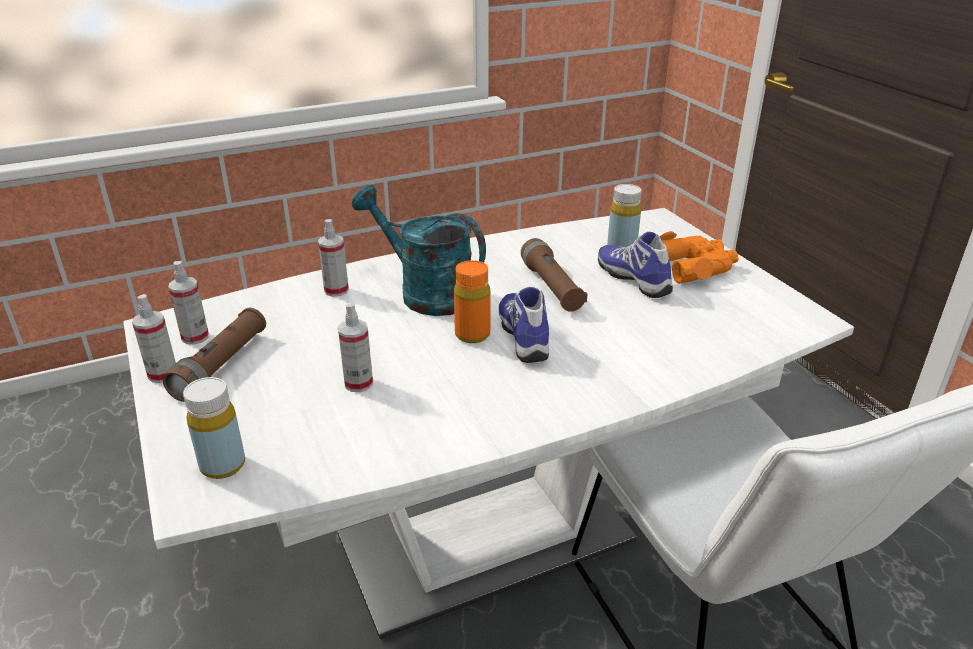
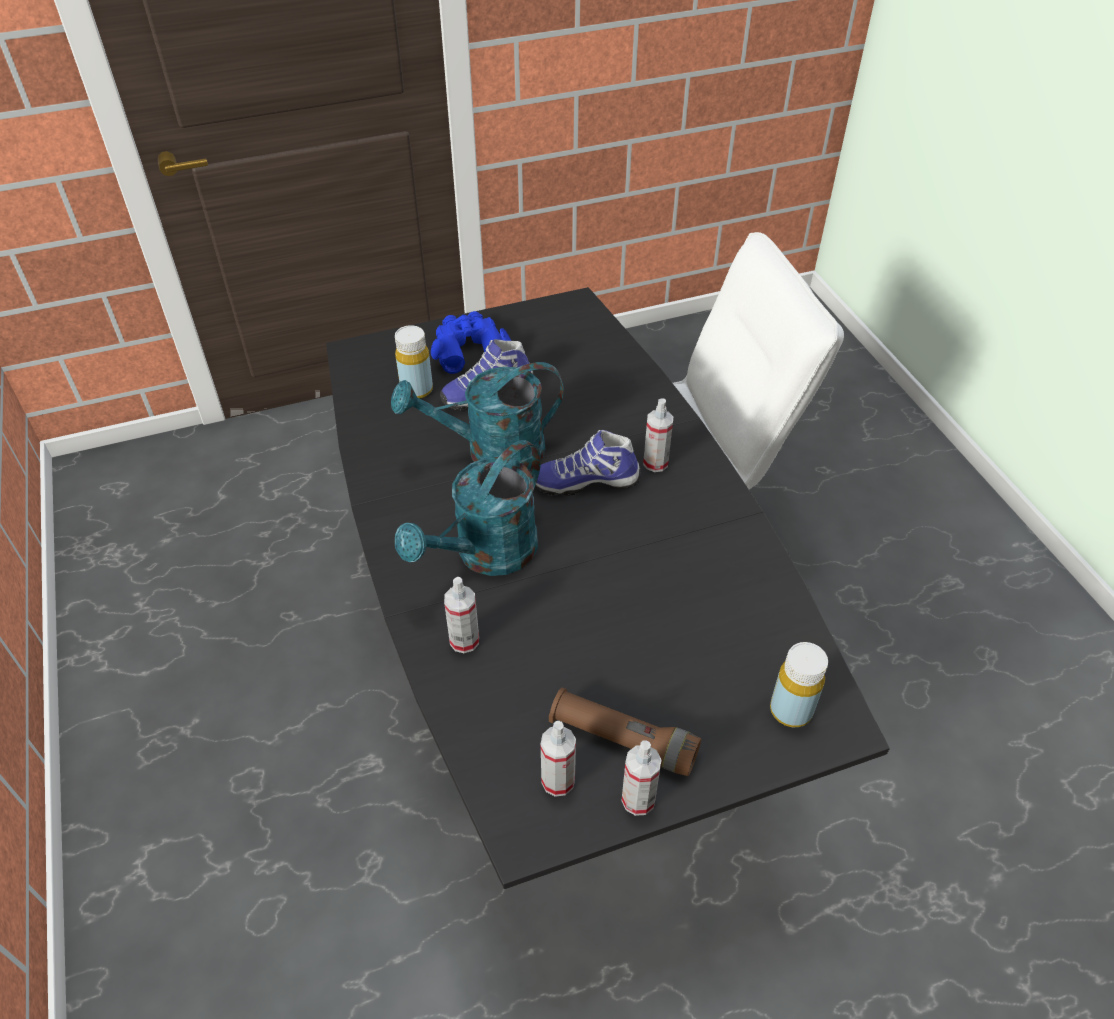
camera: 85 degrees left, 15 degrees up
white dining table [123,208,854,639] -> black dining table [326,287,890,889]
spray bottle [338,302,373,392] -> spray bottle moved to [643,398,673,472]
orange bottle [454,260,491,343] -> none
brown flashlight [521,238,588,312] -> turquoise watering can [391,362,564,470]
orange binoculars [660,231,739,284] -> blue binoculars [431,311,511,374]

